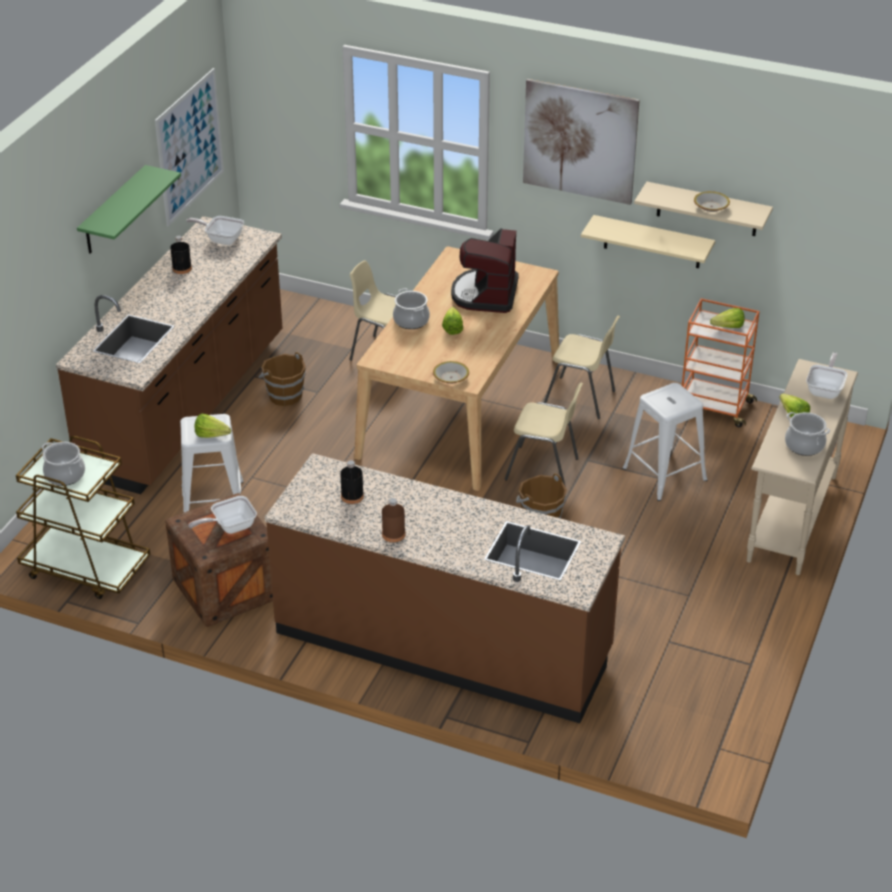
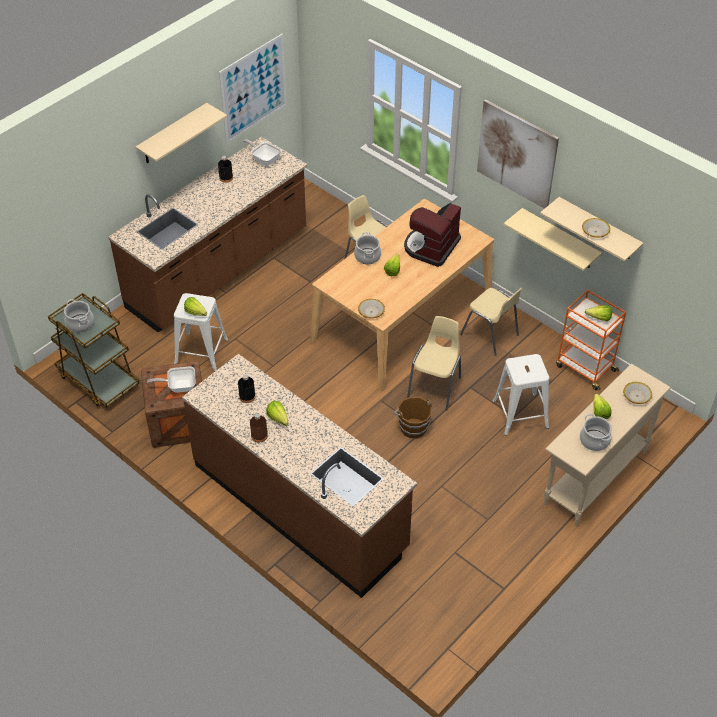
camera: 20 degrees right, 10 degrees up
green shelf [77,165,181,254] -> beige shelf [136,103,227,163]
brown bucket [258,352,306,406] -> none
beige chair [504,383,583,487] -> beige chair turned 105 degrees counterclockwise [407,316,461,410]
frying pan [806,352,847,399] -> bowl [623,382,652,404]
none -> lettuce [266,401,288,426]

